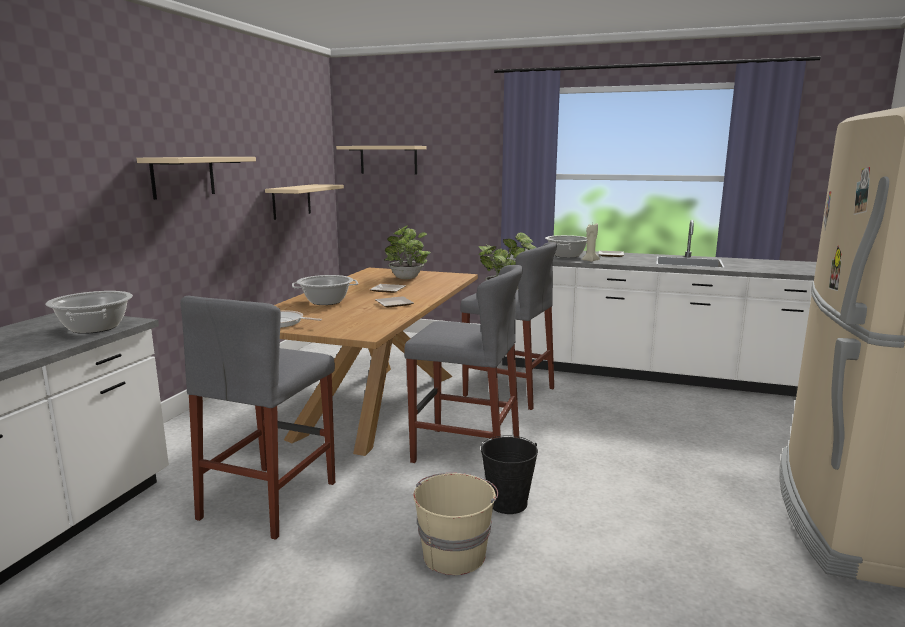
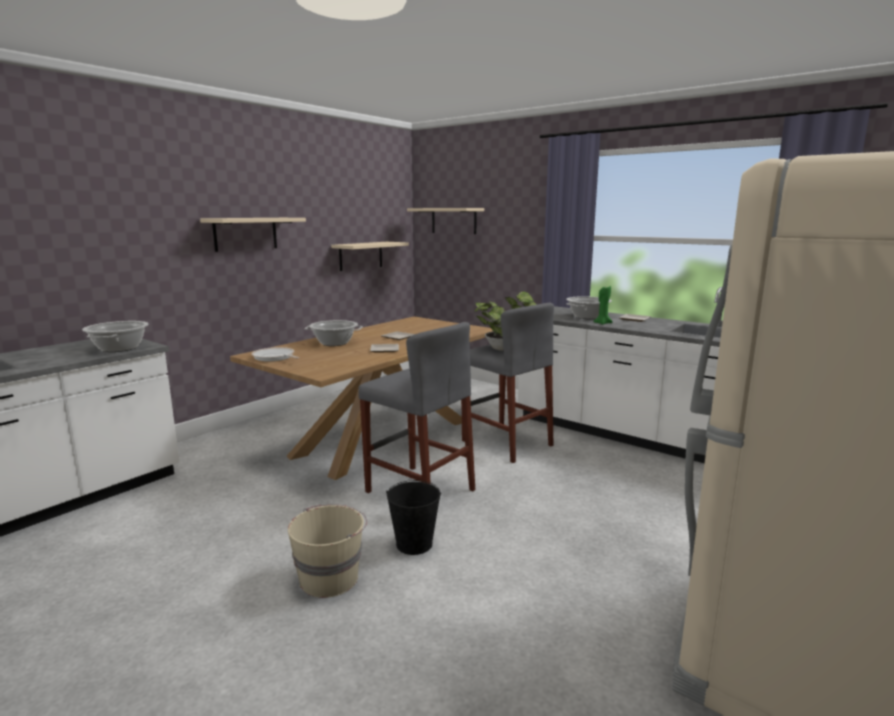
camera: 20 degrees right, 0 degrees up
grey stool [180,296,335,540] -> none
potted plant [384,225,431,279] -> none
beige candle [582,223,600,262] -> green candle [593,286,612,325]

